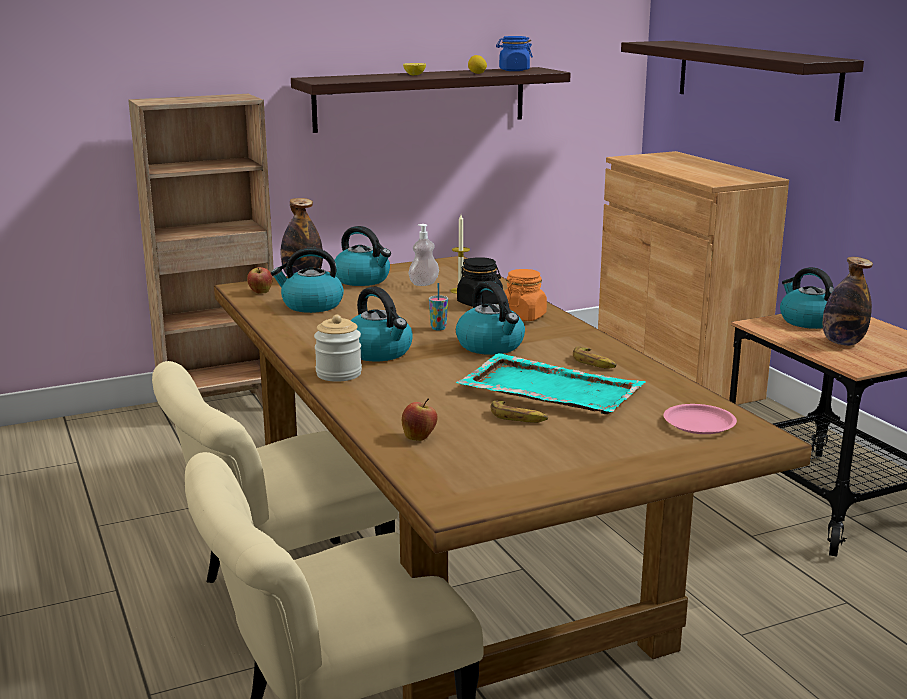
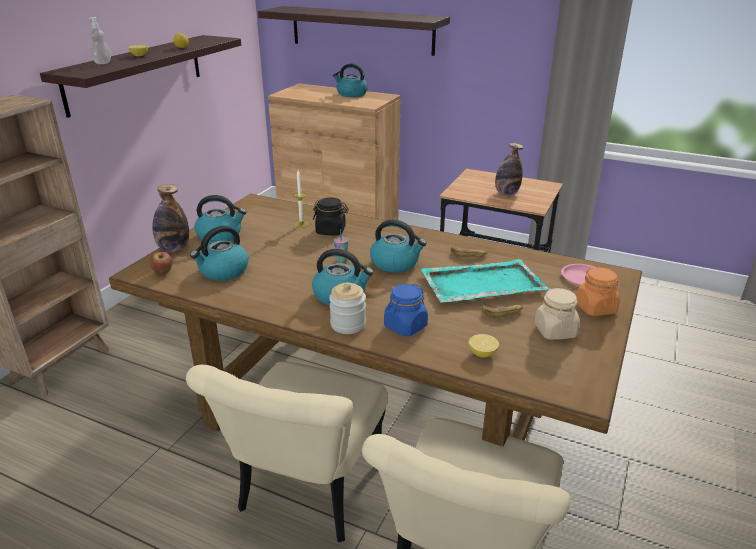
camera: 40 degrees left, 10 degrees up
apple [402,398,437,441] -> lemon [469,334,499,358]
soap dispenser [408,224,439,286] -> soap dispenser moved to [88,17,111,64]
blue jar [496,36,533,71] -> blue jar moved to [384,284,428,336]
orange jar [504,269,547,321] -> orange jar moved to [576,267,620,316]
kettle [780,267,834,329] -> kettle moved to [333,63,368,97]
none -> beige jar [535,288,580,340]

